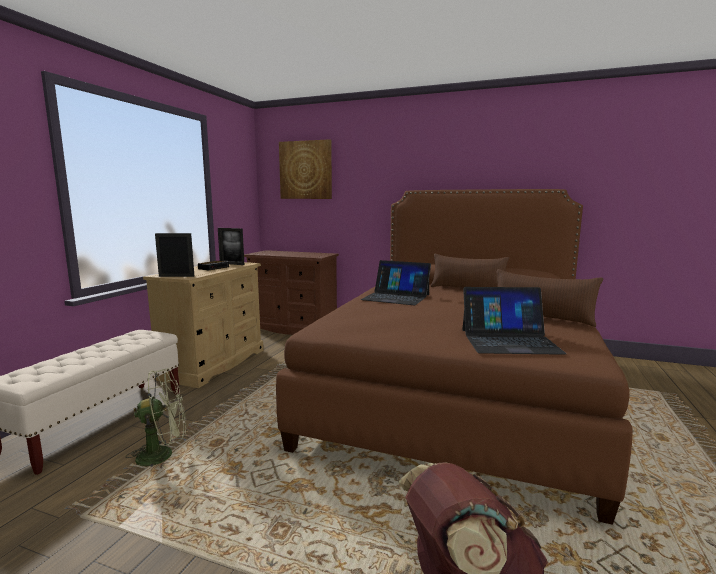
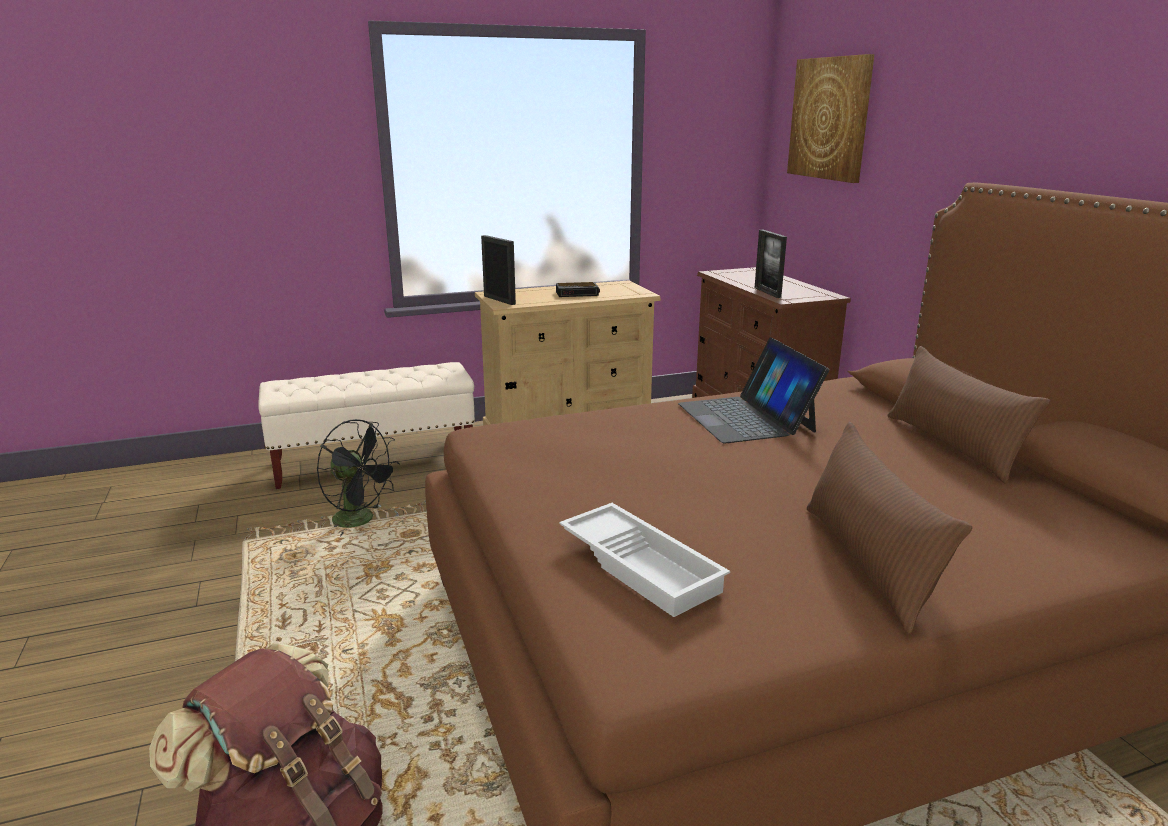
camera: 50 degrees right, 10 degrees up
green fan [126,368,186,469] -> black fan [316,419,400,537]
picture frame [218,228,244,265] -> picture frame moved to [755,230,787,298]
laptop [462,287,567,355] -> white tray [559,503,730,617]

